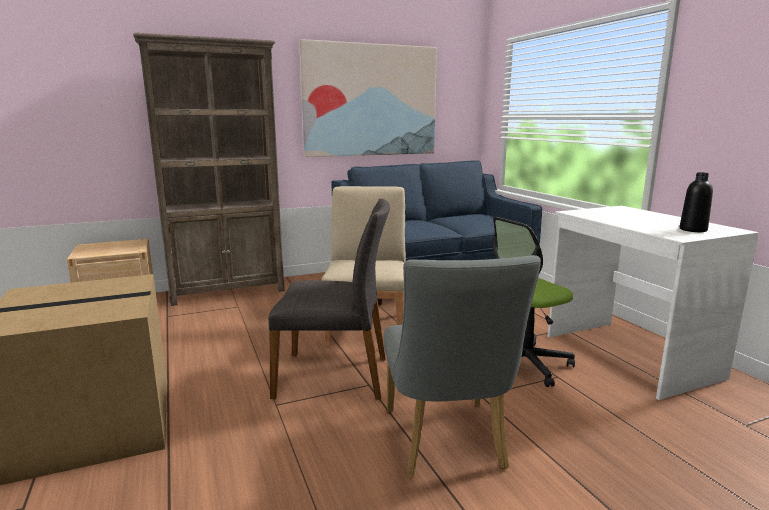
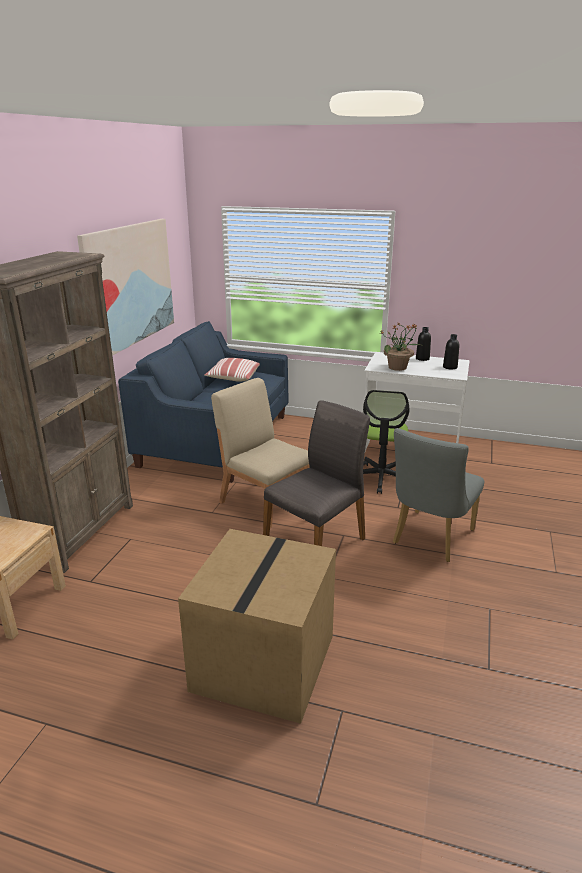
camera: 50 degrees left, 10 degrees up
grey chair [383,255,541,477] -> grey chair turned 90 degrees clockwise [393,428,484,562]
none -> pillow [204,358,260,382]
none -> potted plant [380,323,423,371]
none -> black bottle [416,327,431,361]

